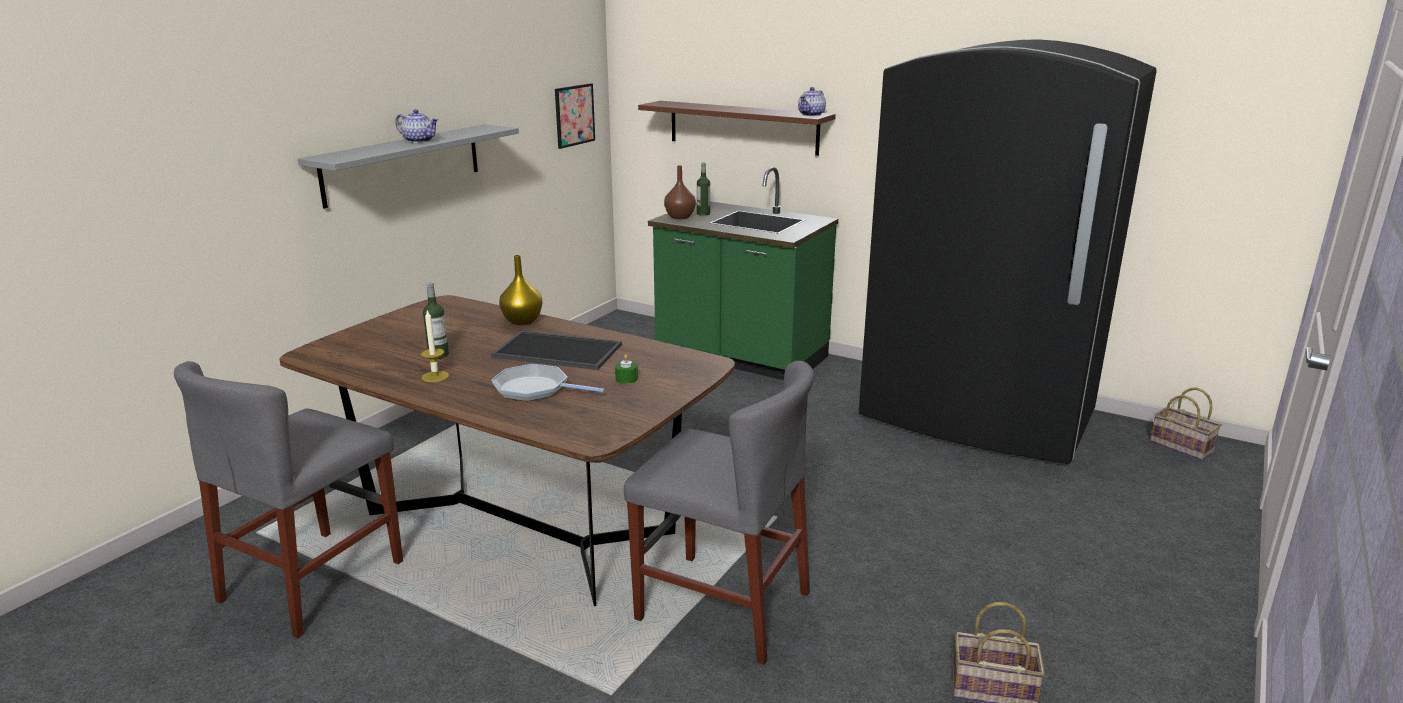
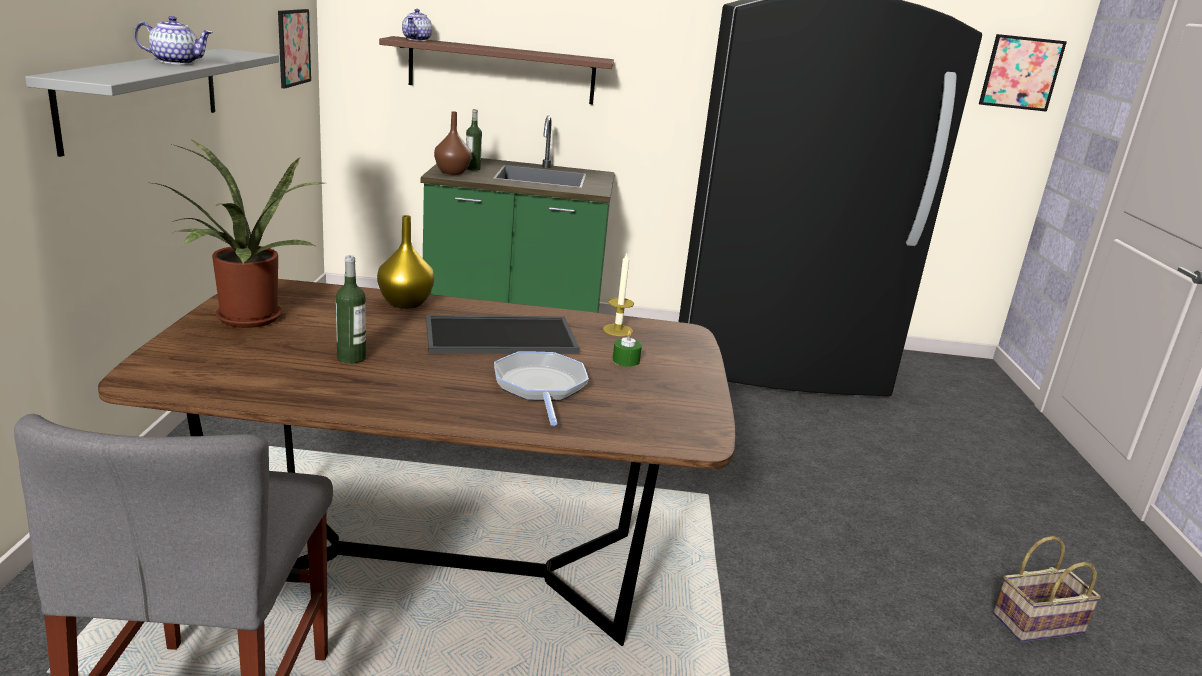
camera: 30 degrees left, 0 degrees up
candle [421,310,449,382] -> candle moved to [603,253,634,336]
frying pan [492,364,605,402] -> frying pan turned 90 degrees clockwise [494,352,589,426]
grey chair [624,361,814,665] -> none
teapot [798,87,826,116] -> teapot moved to [402,9,432,41]
basket [1150,388,1222,461] -> none
none -> potted plant [153,139,324,328]
none -> picture [979,34,1067,112]

